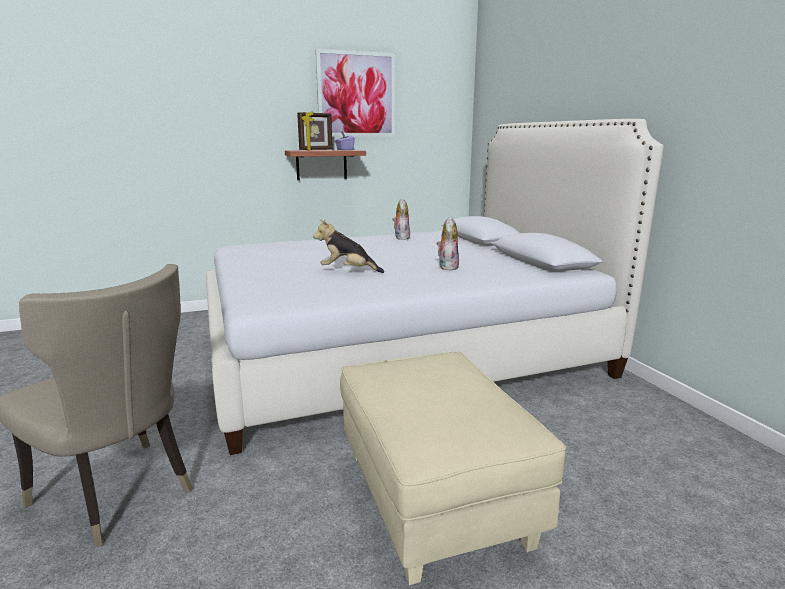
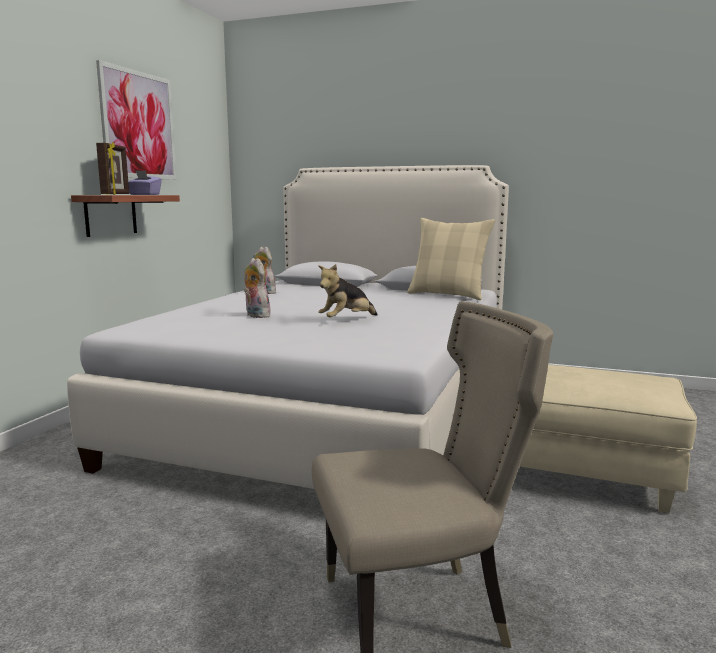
camera: 50 degrees left, 5 degrees down
plush toy [436,216,459,271] -> plush toy moved to [243,258,271,318]
none -> beige pillow [407,218,495,300]

